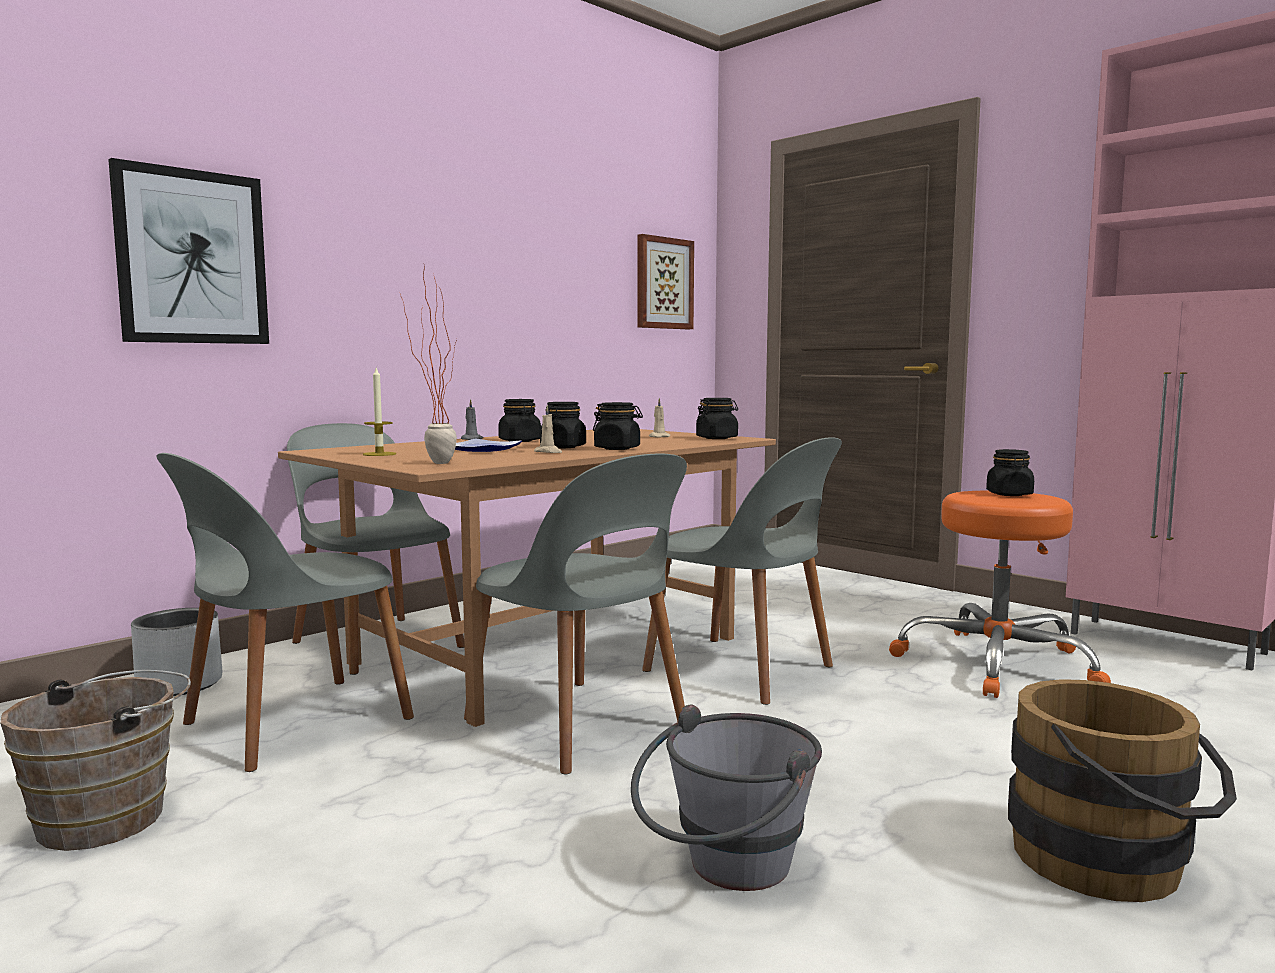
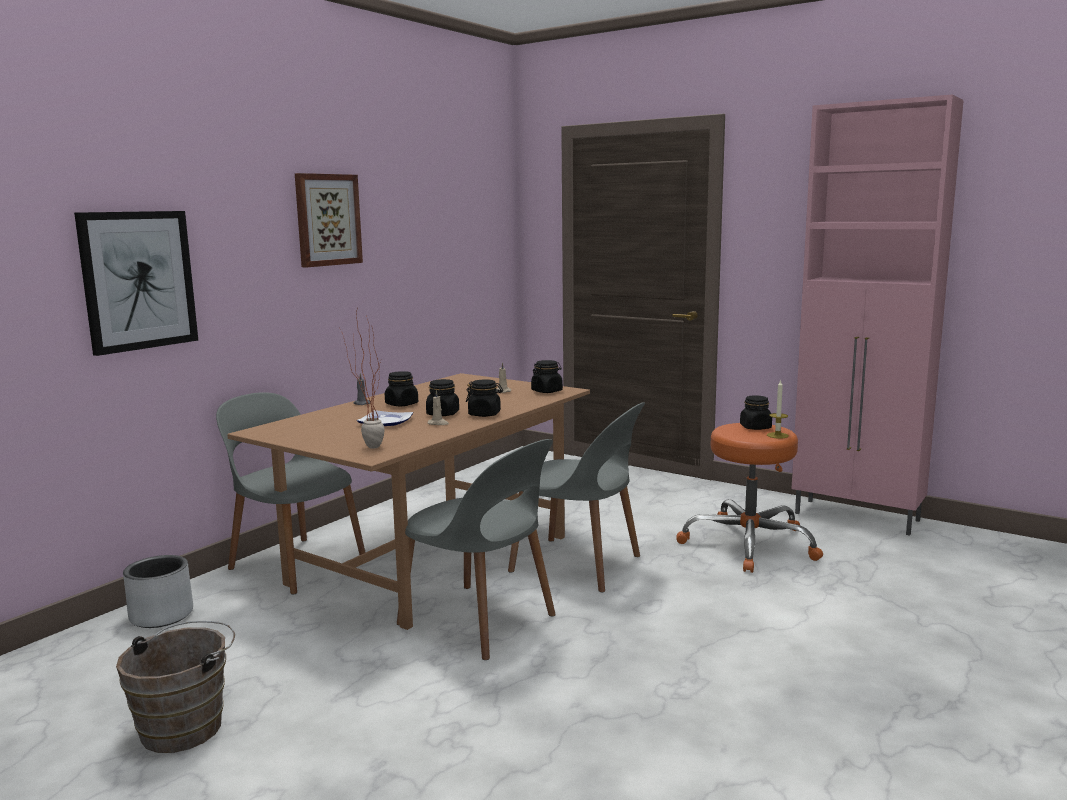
camera: 10 degrees left, 5 degrees up
grey chair [156,453,414,772] -> none
candle [363,368,396,456] -> candle moved to [767,380,789,439]
grey bucket [631,704,822,891] -> none
picture [637,234,694,329] -> picture moved to [295,173,363,268]
brown bucket [1008,679,1237,902] -> none

